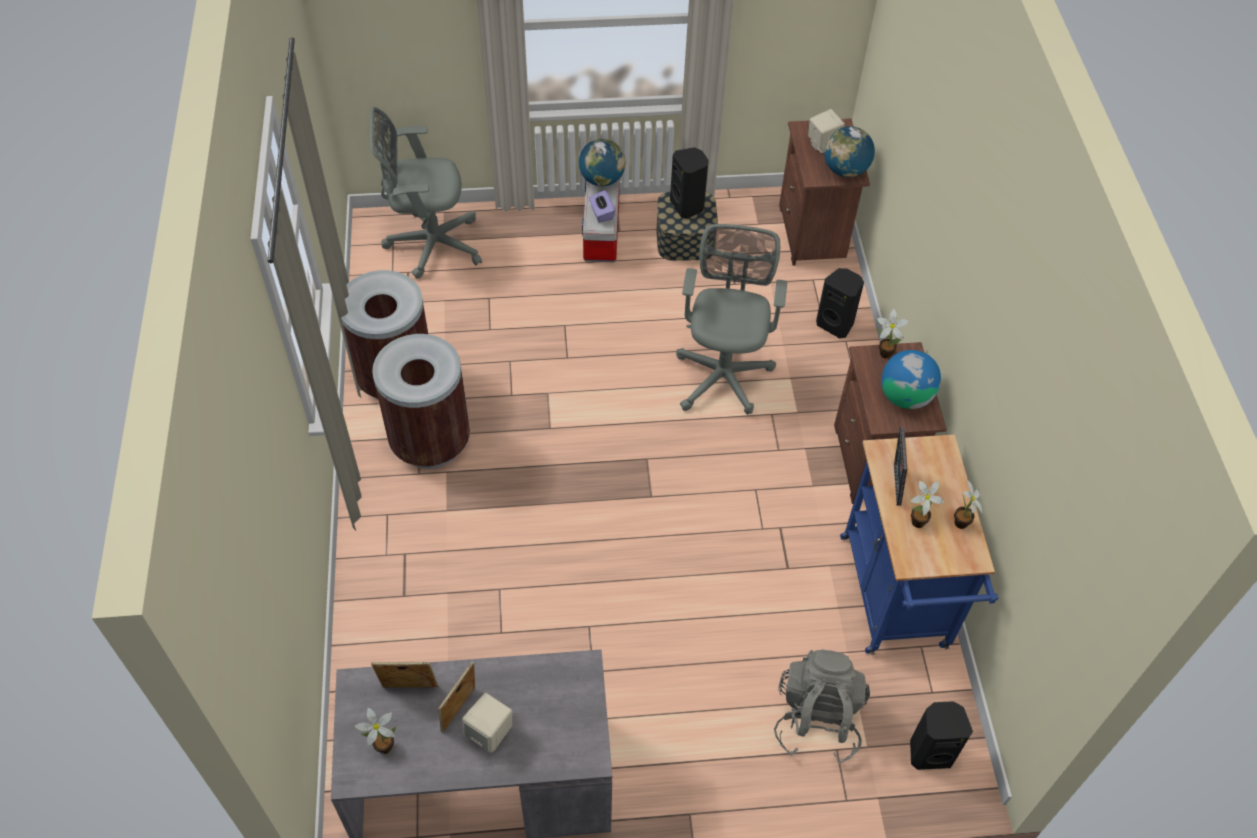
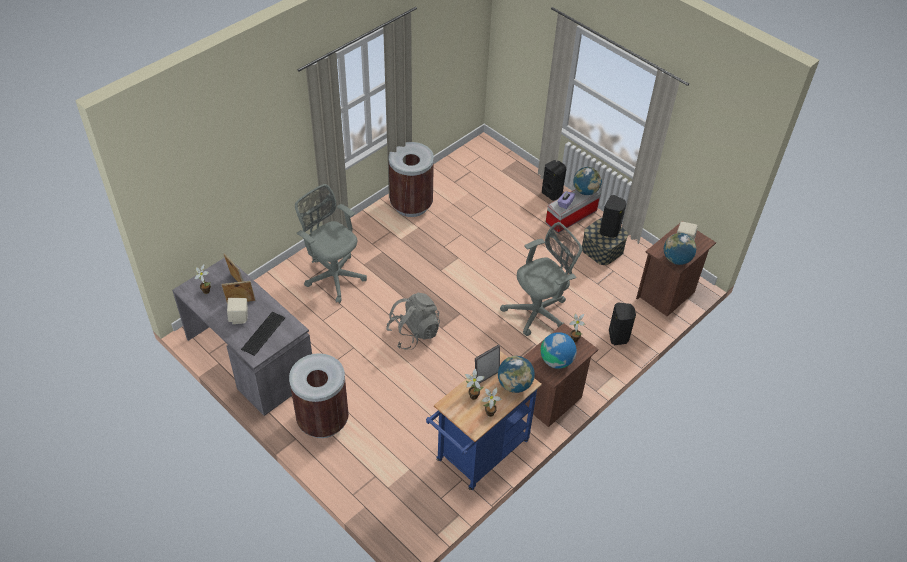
camera: 50 degrees right, 5 degrees down
grey office chair [370,107,482,279] -> grey office chair moved to [295,184,367,303]
brown trash can [372,334,470,469] -> brown trash can moved to [289,353,349,438]
grey backpack [774,650,870,764] -> grey backpack moved to [386,293,440,349]
black speaker [910,701,973,770] -> black speaker moved to [542,160,566,201]
none -> keyboard [241,312,285,356]
none -> globe [498,356,535,393]

